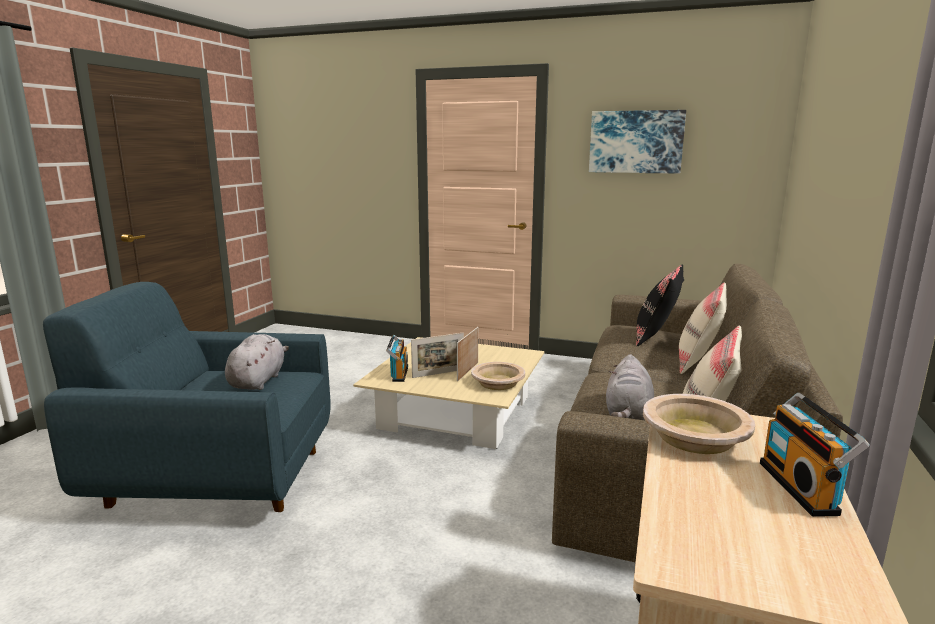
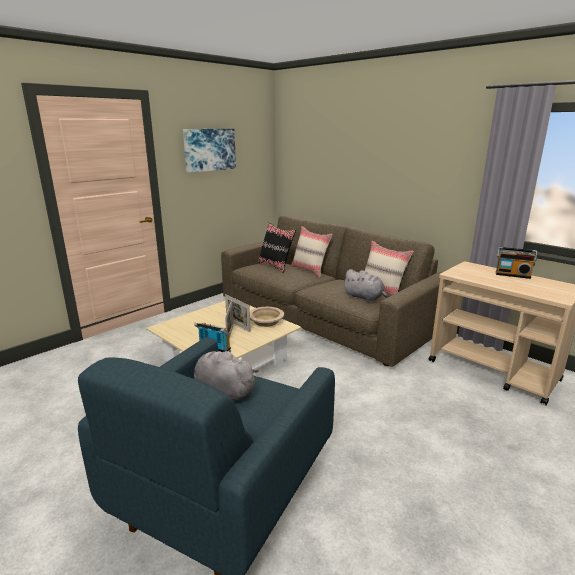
camera: 65 degrees left, 5 degrees up
beige bowl [643,394,755,454] -> none

